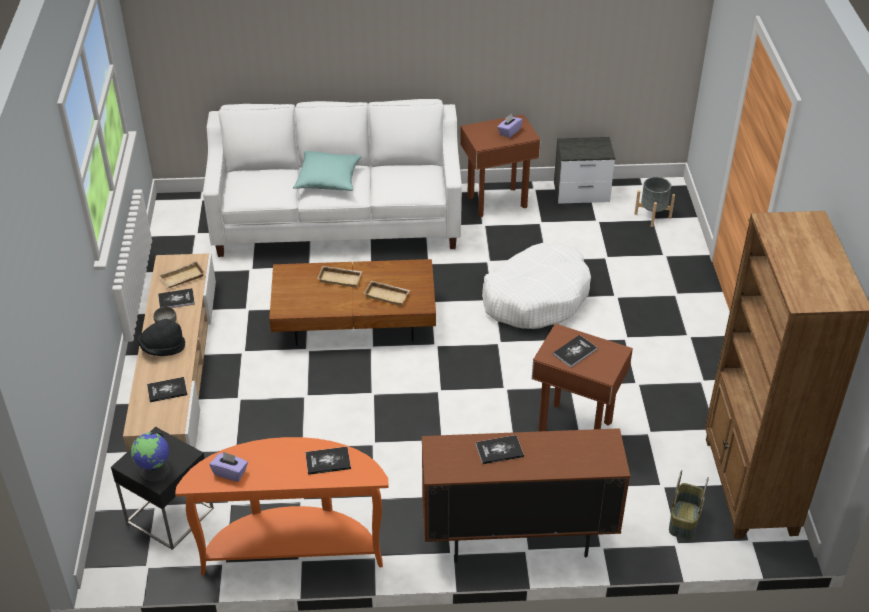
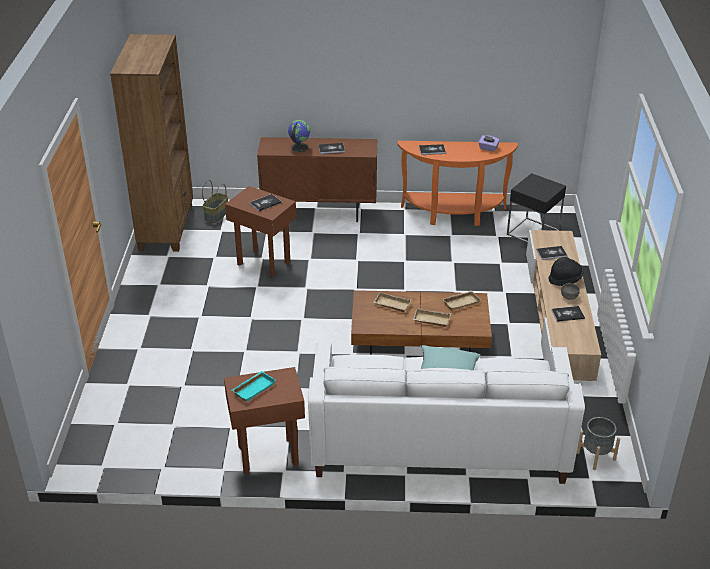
camera: 175 degrees left, 5 degrees down
globe [131,431,170,483] -> globe moved to [288,120,310,152]
beige tray [159,261,205,288] -> beige tray moved to [443,291,481,311]
white dog bed [482,243,591,329] -> none
purple tissue box [498,114,523,138] -> turquoise tray [232,371,275,402]
nightstand [554,137,615,204] -> none
grey planter [634,177,675,227] -> grey planter moved to [577,417,620,470]

